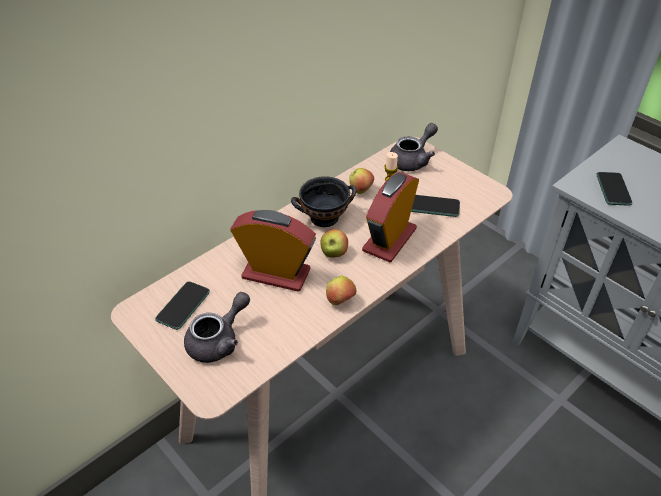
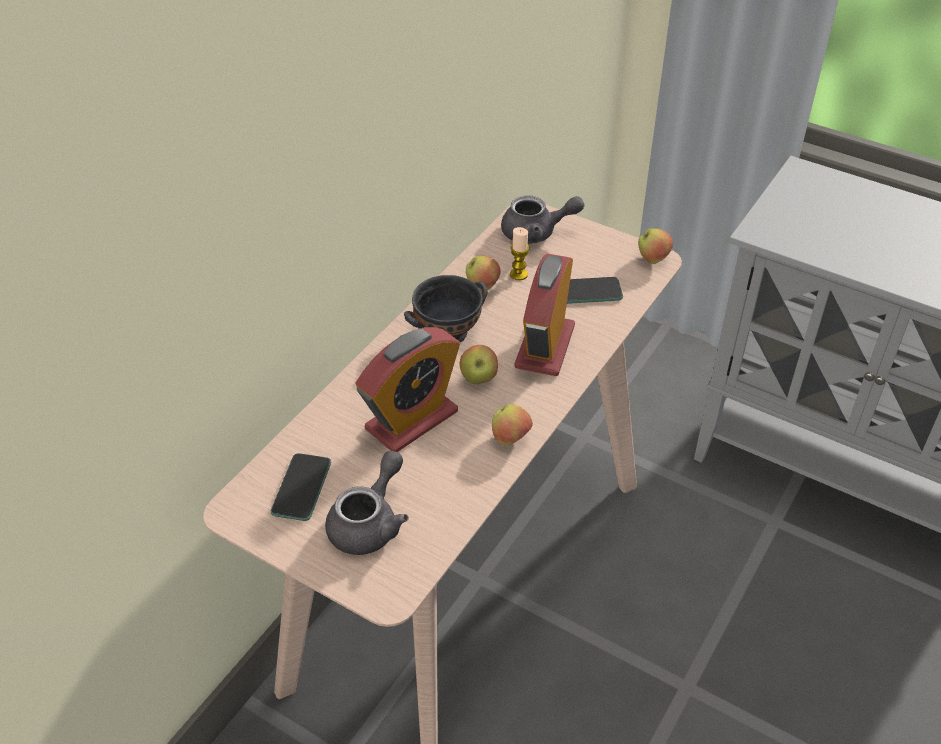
camera: 15 degrees left, 0 degrees up
alarm clock [230,210,316,292] -> alarm clock turned 135 degrees clockwise [356,327,460,452]
grey teapot [390,123,438,171] -> grey teapot turned 60 degrees clockwise [501,195,584,244]
phone [596,172,633,206] -> none
none -> apple [638,228,673,264]

